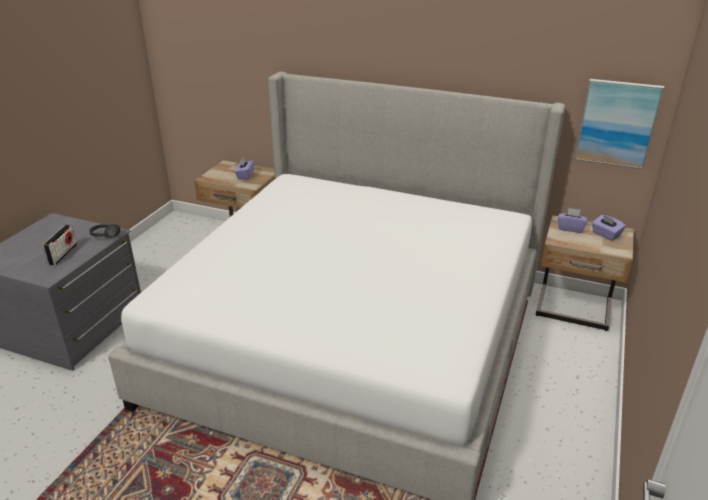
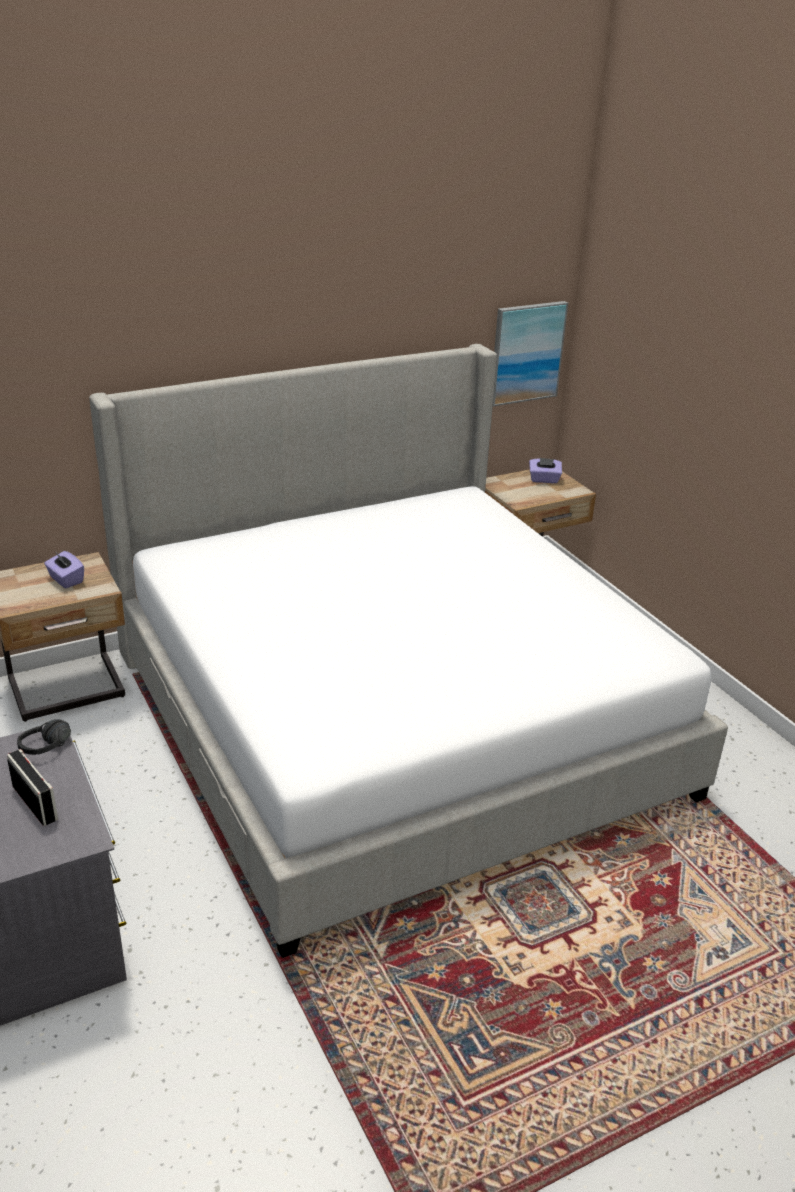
camera: 50 degrees left, 0 degrees up
purple tissue box [558,208,587,233] -> none

